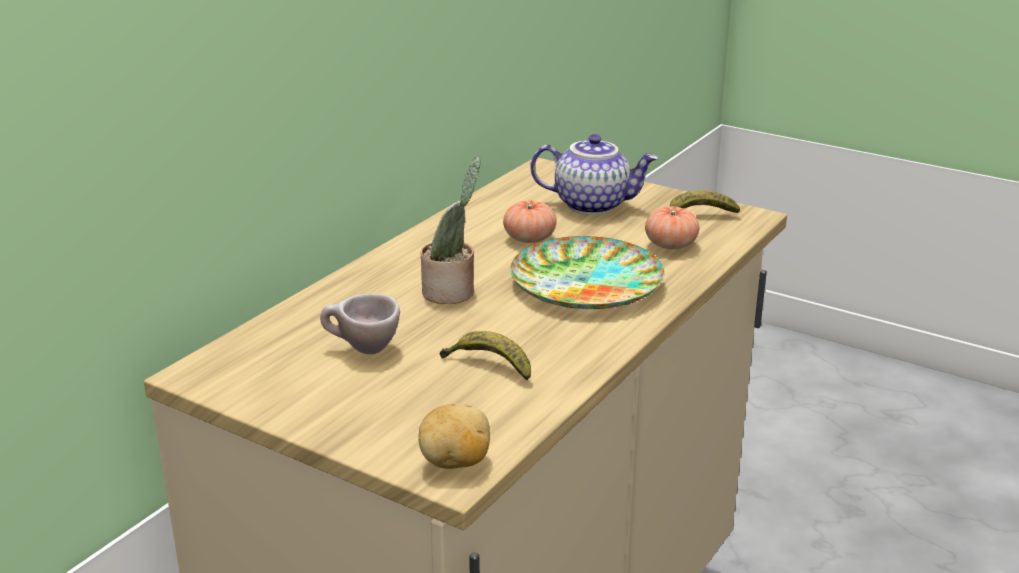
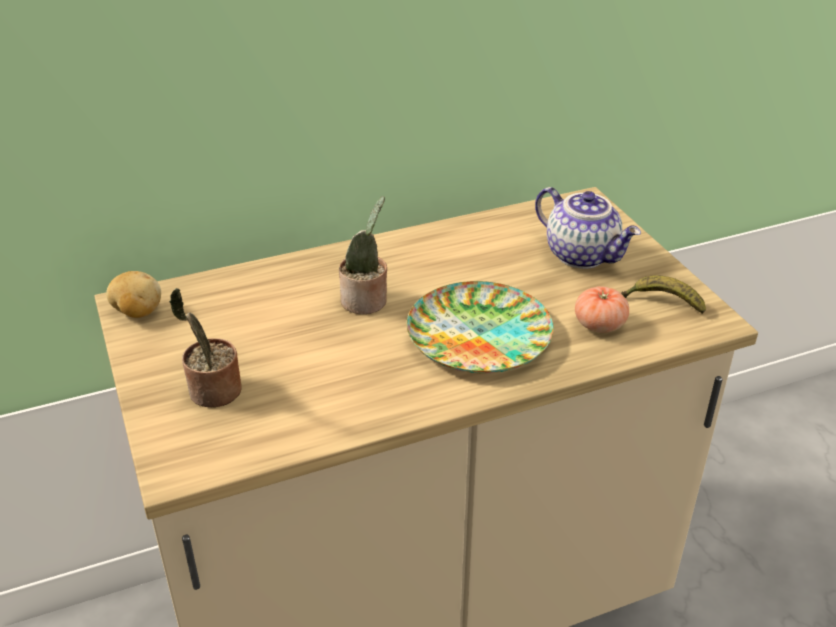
camera: 35 degrees right, 10 degrees up
beige cup [320,294,400,354] -> none
potato [418,403,490,469] -> potato moved to [106,271,161,318]
banana [440,331,531,381] -> none
tomato [503,200,557,243] -> none
none -> potted plant [169,288,242,408]

